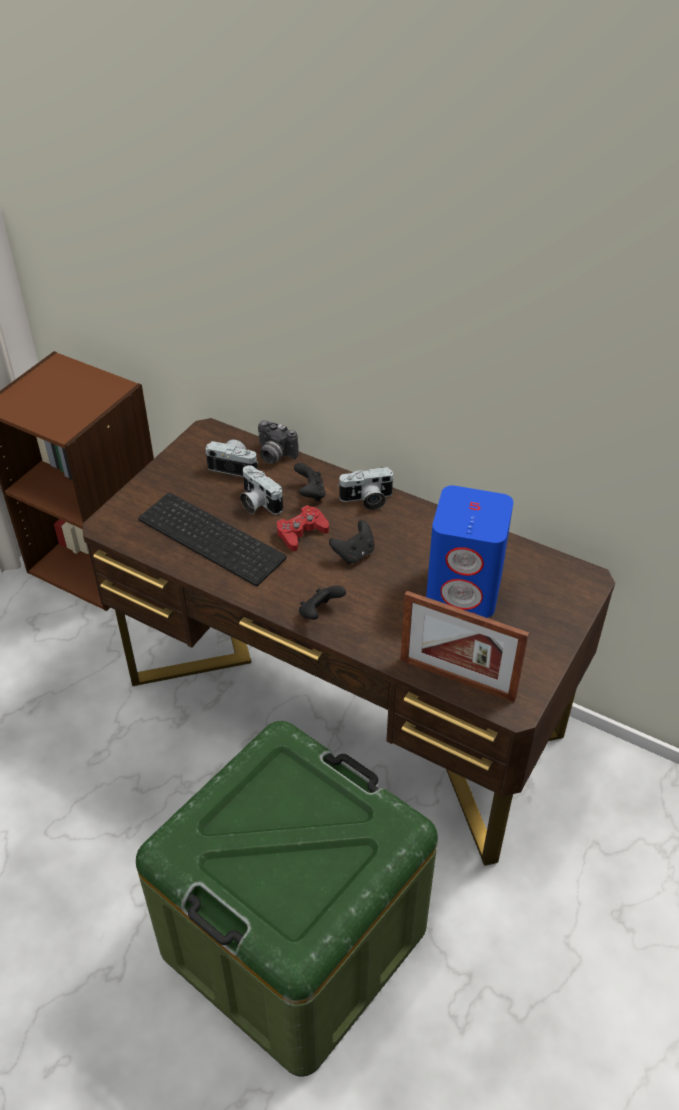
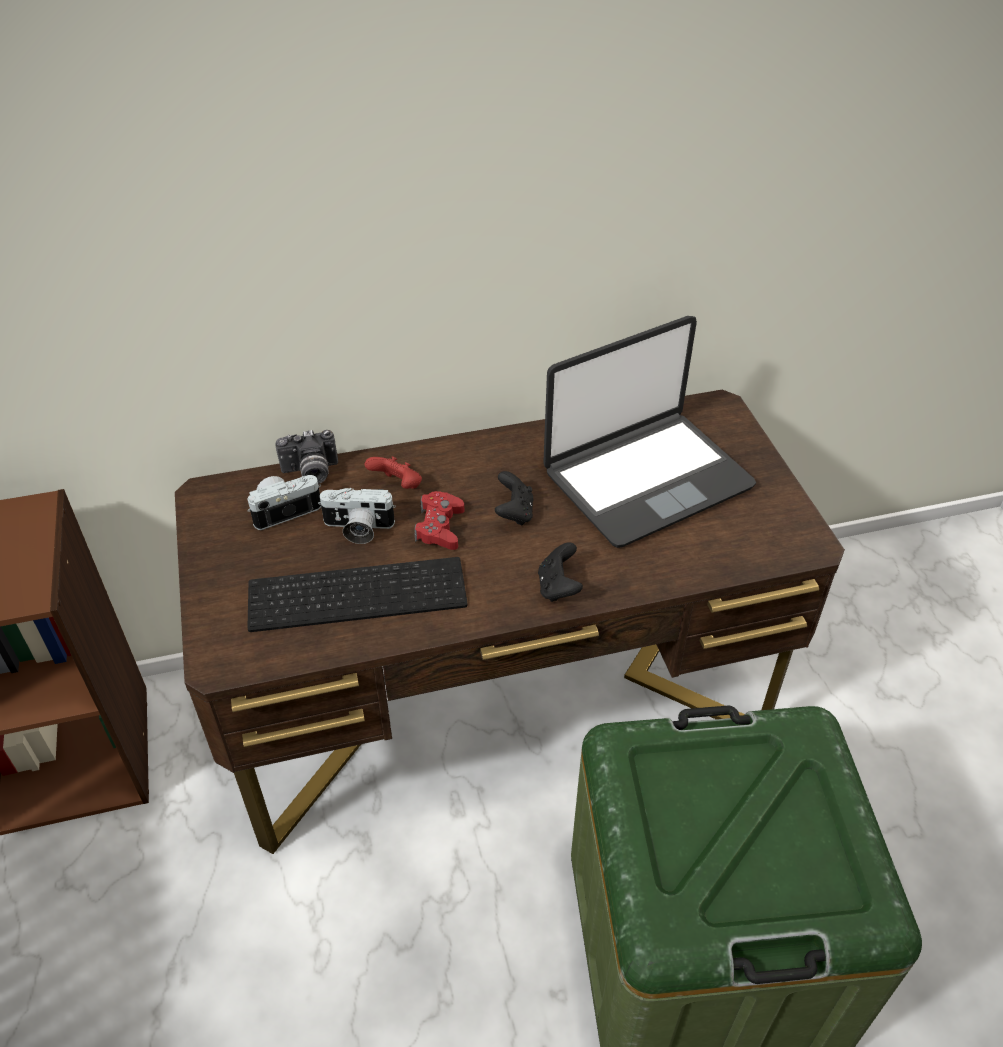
camera: 45 degrees left, 0 degrees up
black game controller [294,463,326,501] -> red game controller [365,456,422,489]
camera [337,467,395,510] -> none
picture frame [400,591,529,702] -> none
blue speaker [426,485,513,618] -> laptop [543,316,756,548]

